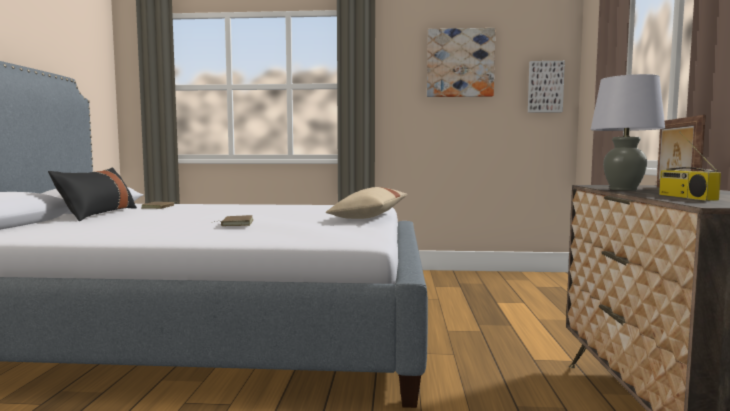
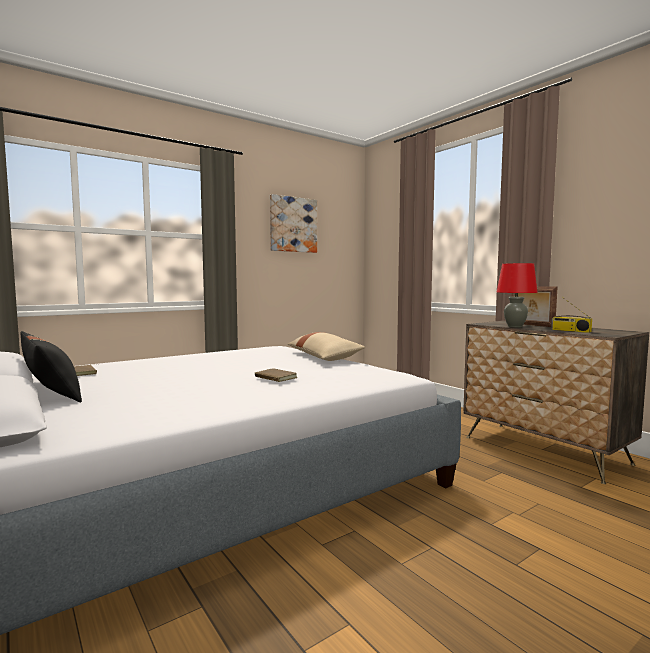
camera: 40 degrees left, 0 degrees up
picture [528,61,565,113] -> none
grey table lamp [591,74,665,191] -> red table lamp [497,263,538,328]

